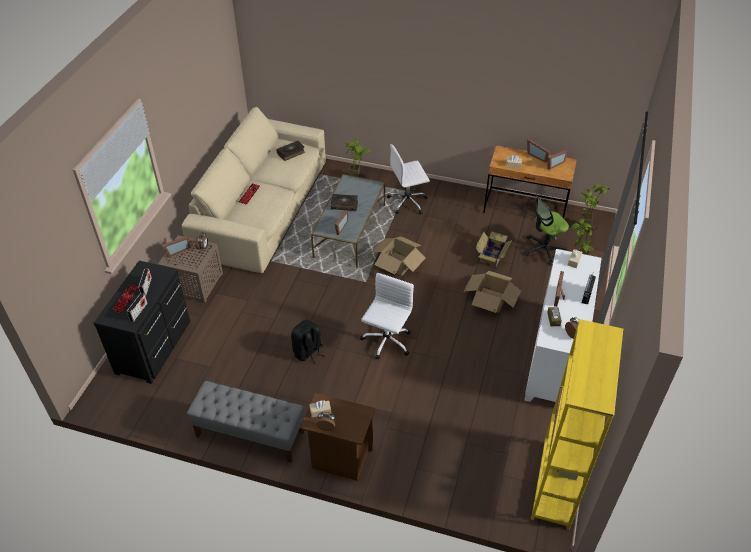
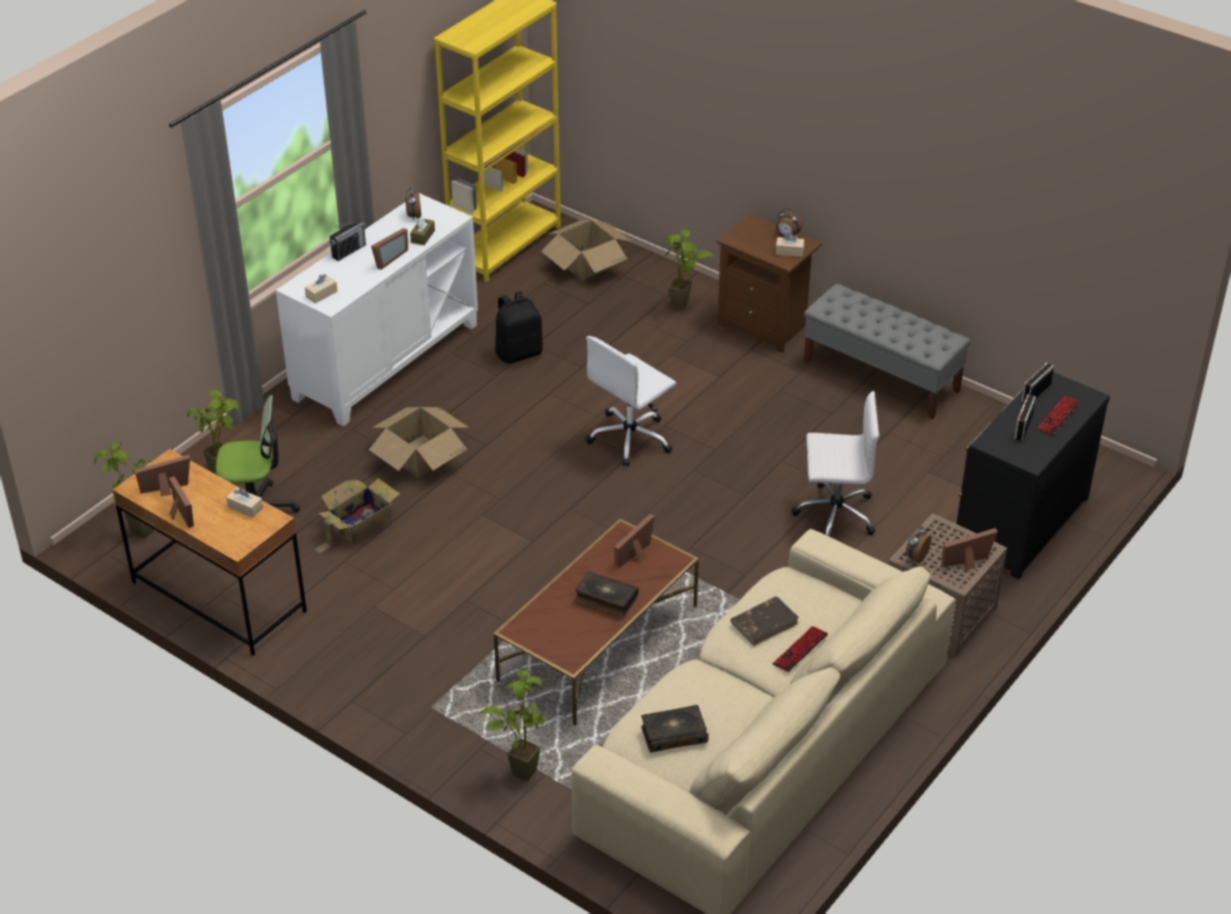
camera: 160 degrees left, 5 degrees down
black backpack [291,320,325,364] -> black backpack moved to [495,291,543,364]
grey coffee table [311,174,385,267] -> brown coffee table [493,518,699,726]
cardboard box [372,236,426,276] -> cardboard box moved to [541,220,632,280]
white office chair [387,144,430,214] -> white office chair moved to [792,391,879,537]
none -> potted plant [663,229,715,310]
none -> brown book [731,596,799,646]

